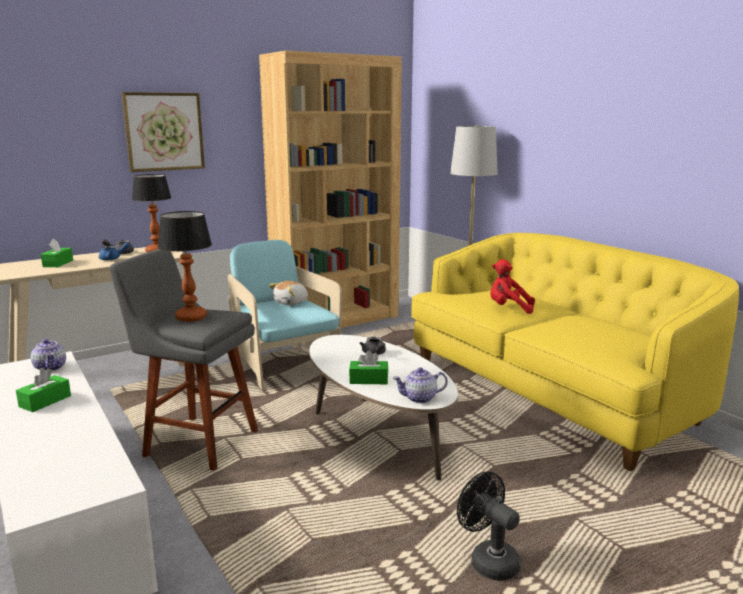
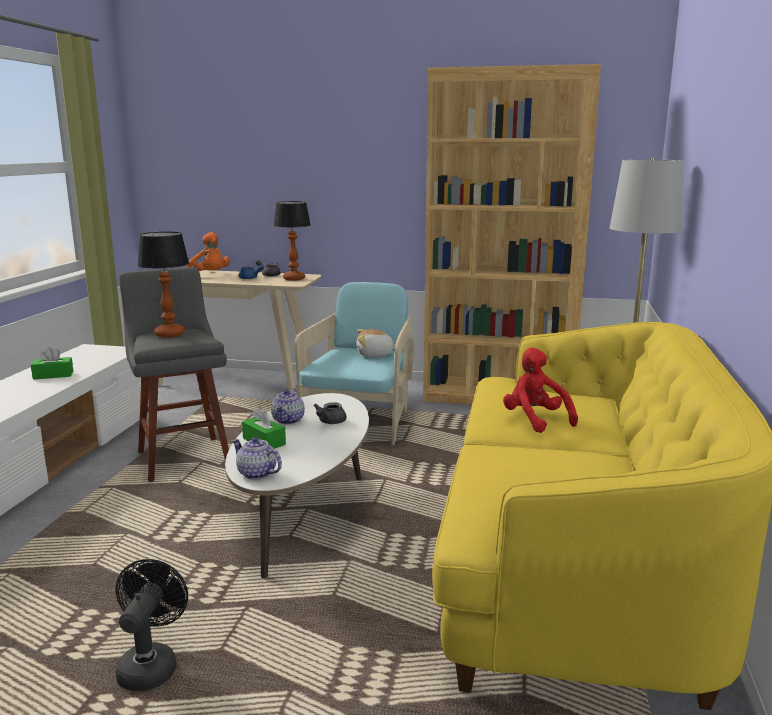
camera: 45 degrees right, 0 degrees up
teapot [31,339,66,371] -> teapot moved to [271,388,305,424]
green tissue box [41,238,73,267] -> orange plush toy [186,232,230,271]
picture [121,92,205,172] -> none

